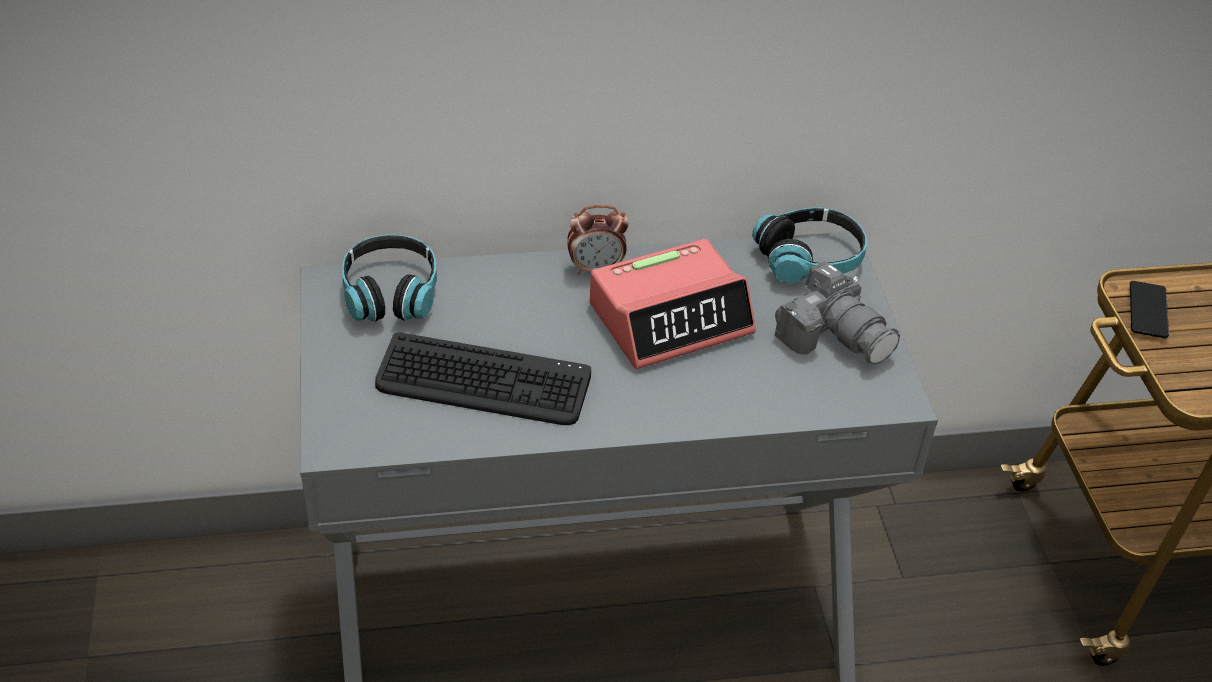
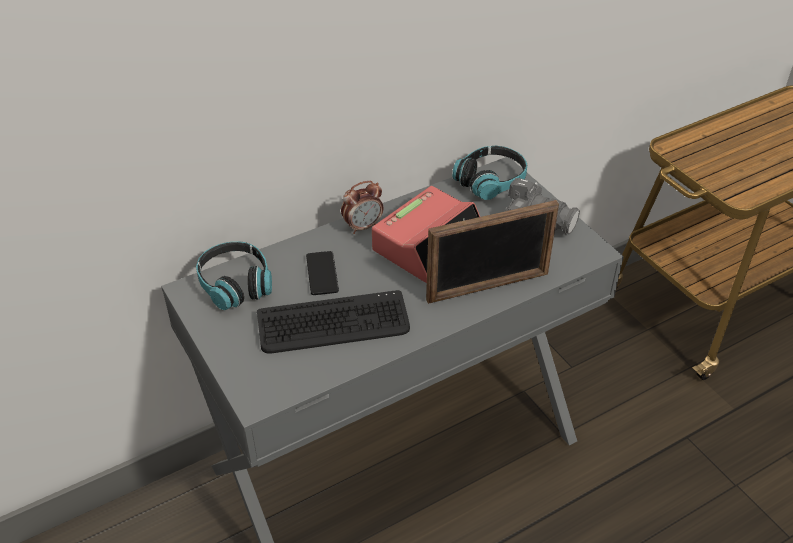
camera: 20 degrees left, 0 degrees up
phone [1130,281,1169,338] -> phone moved to [306,251,339,295]
none -> picture frame [426,200,559,304]

